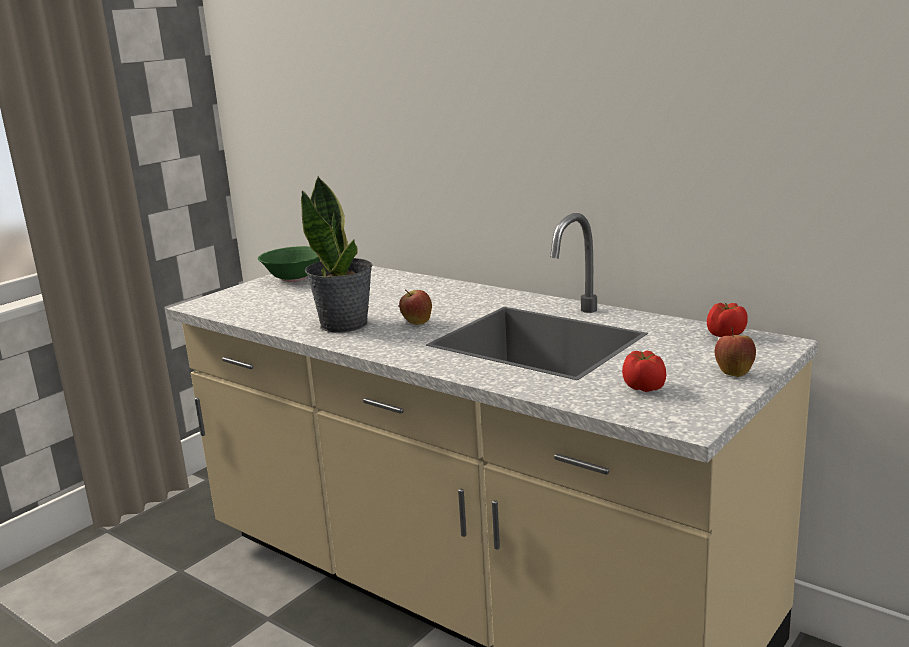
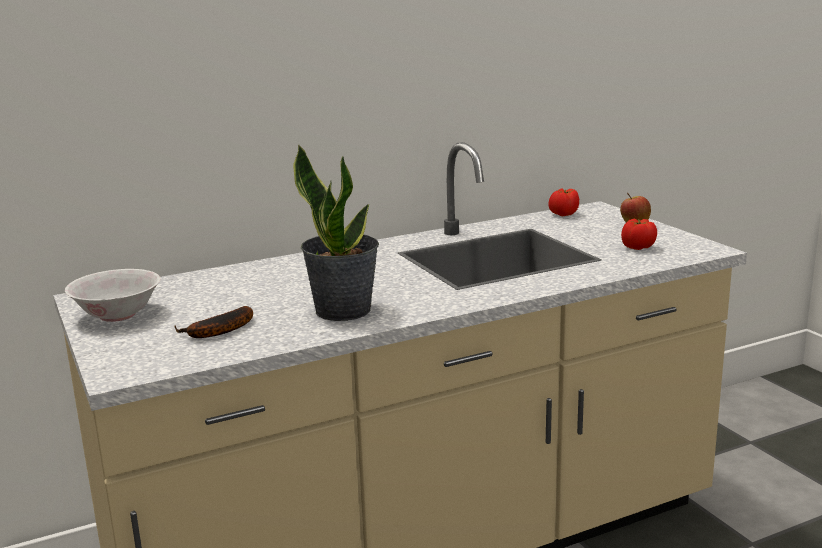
camera: 65 degrees left, 0 degrees up
green bowl [258,246,320,282] -> white bowl [65,269,160,322]
apple [399,289,432,325] -> none
none -> banana [175,306,253,338]

